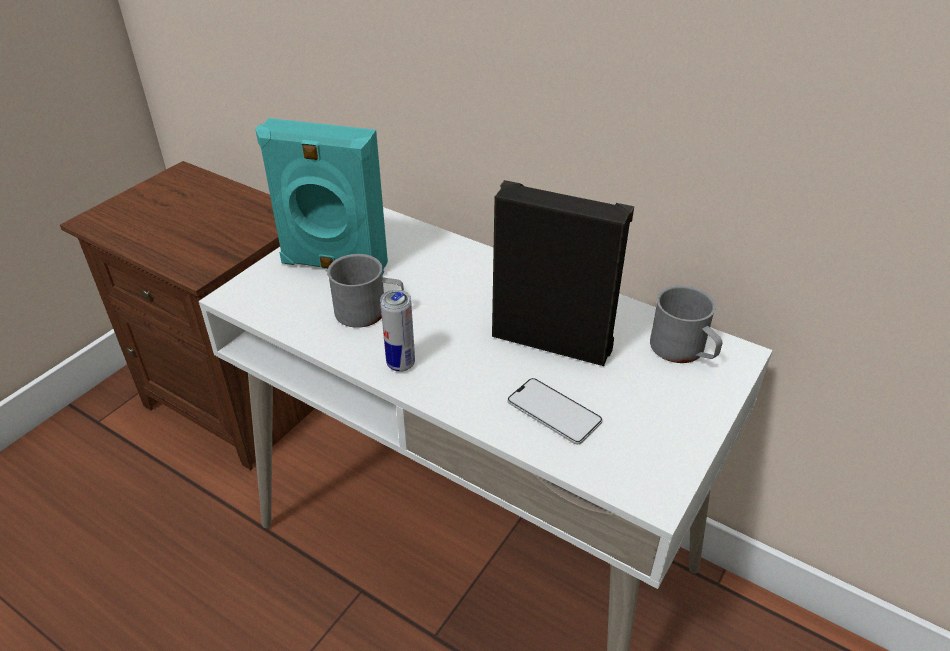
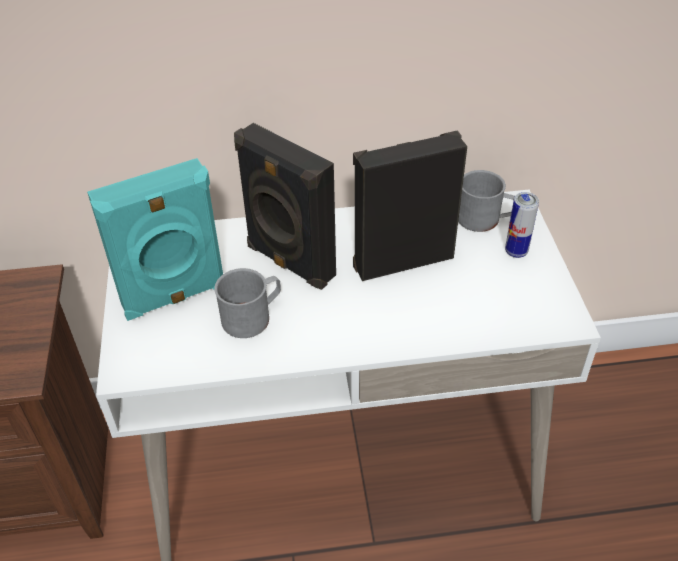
camera: 40 degrees left, 5 degrees up
can [380,289,415,372] -> can moved to [505,192,539,258]
phone [507,378,602,445] -> none
none -> black speaker [234,123,336,290]

